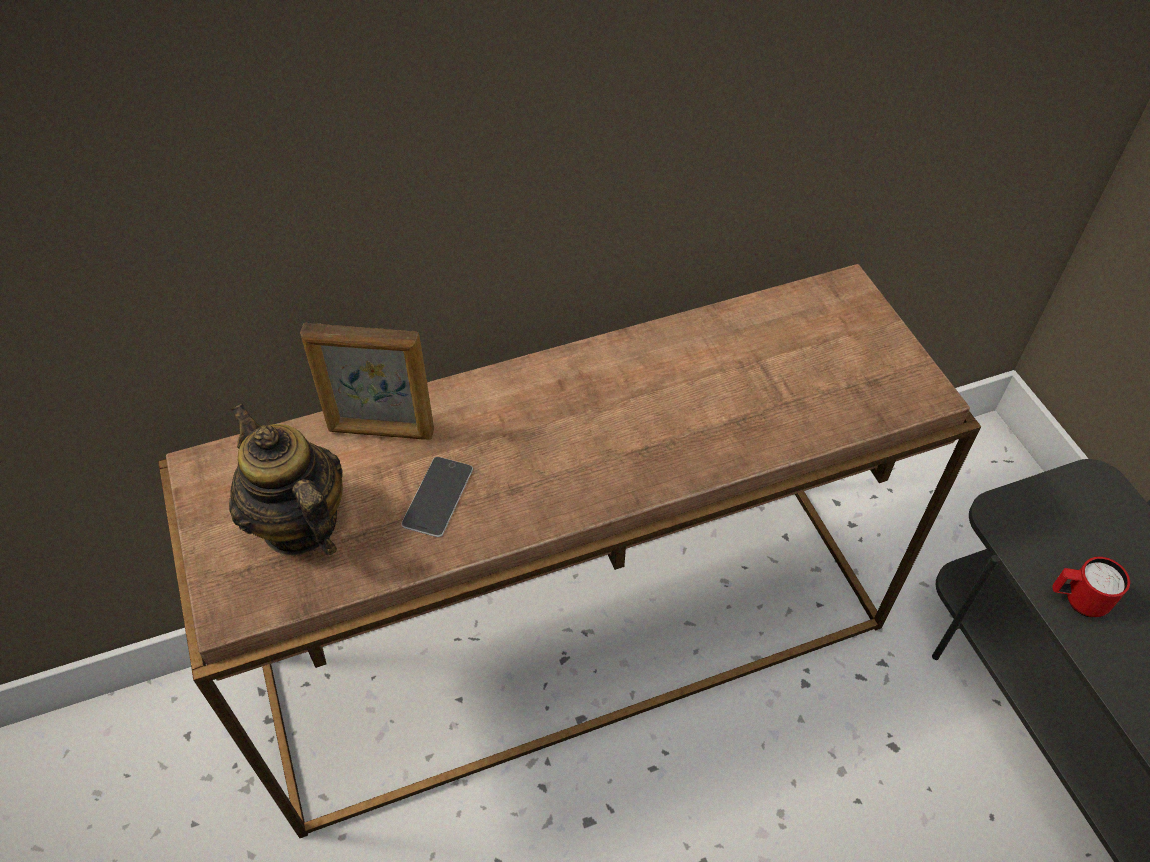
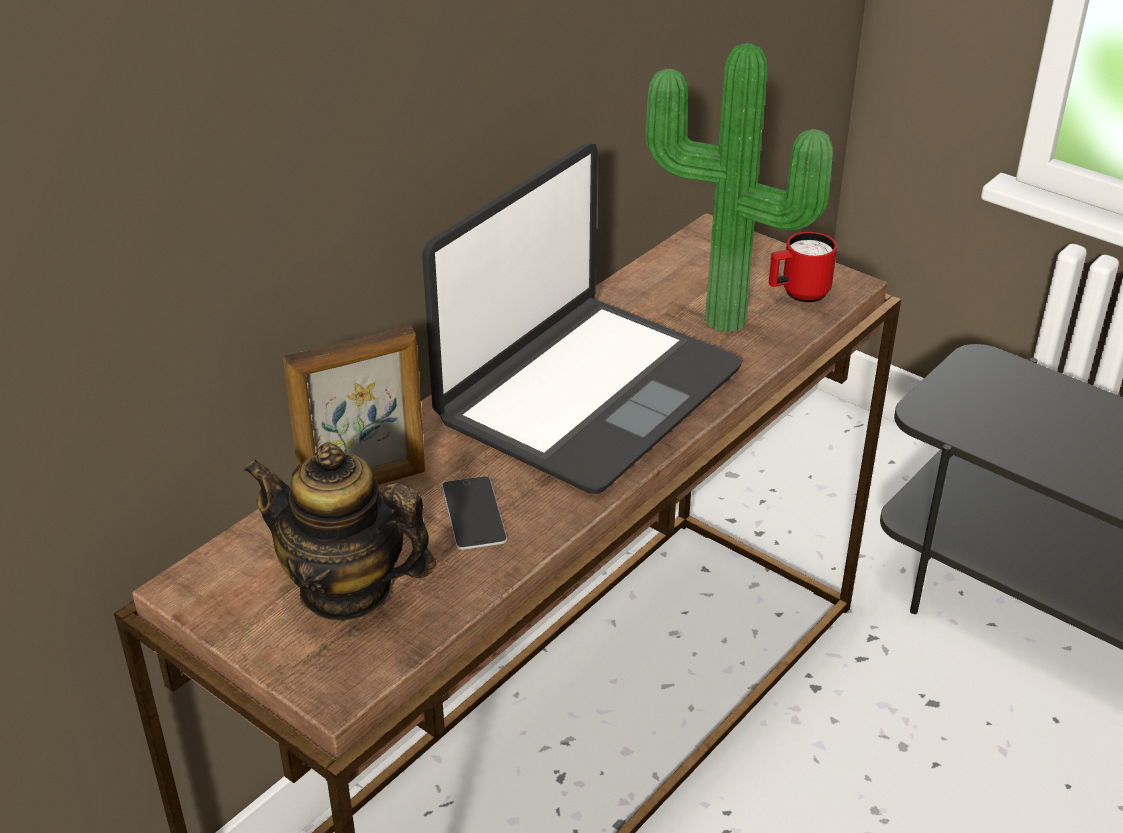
camera: 30 degrees left, 15 degrees down
red mug [1052,557,1130,617] -> red mug moved to [769,232,837,303]
none -> laptop [422,144,742,494]
none -> potted plant [645,43,833,333]

